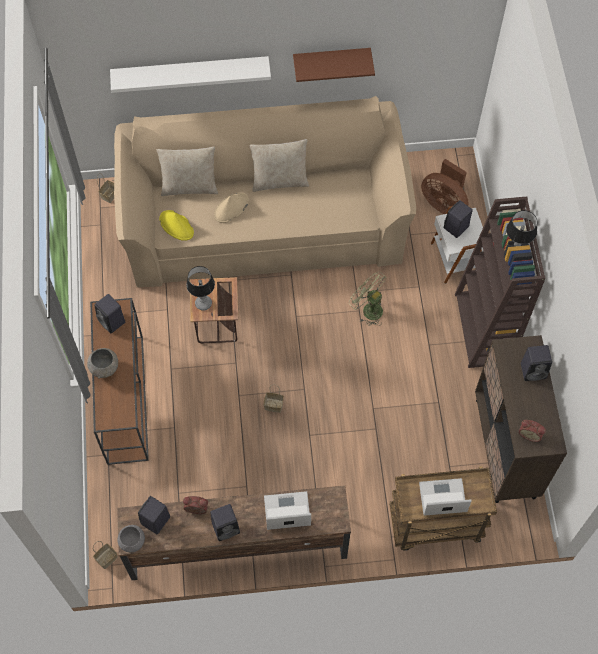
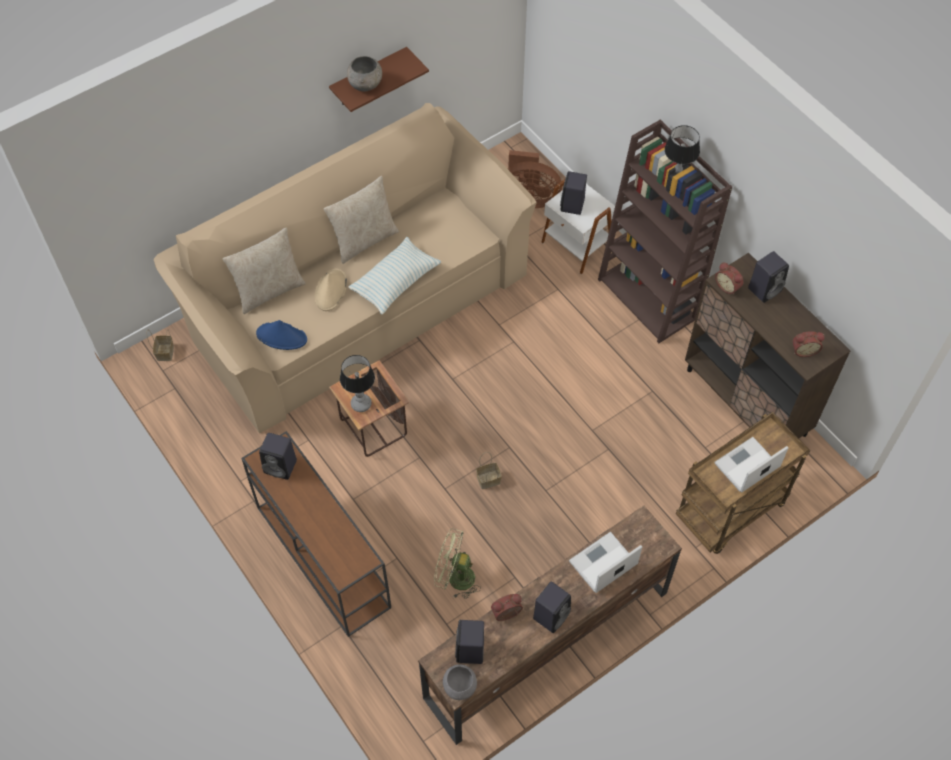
camera: 30 degrees left, 5 degrees down
grey bowl [87,348,118,379] -> grey bowl moved to [347,56,382,92]
basket [93,541,118,569] -> none
white shelf [110,56,271,93] -> none
yellow hat [159,210,194,241] -> blue hat [256,320,307,350]
green fan [349,272,387,326] -> green fan moved to [434,528,481,599]
none -> pillow [348,237,441,315]
none -> alarm clock [715,262,743,295]

